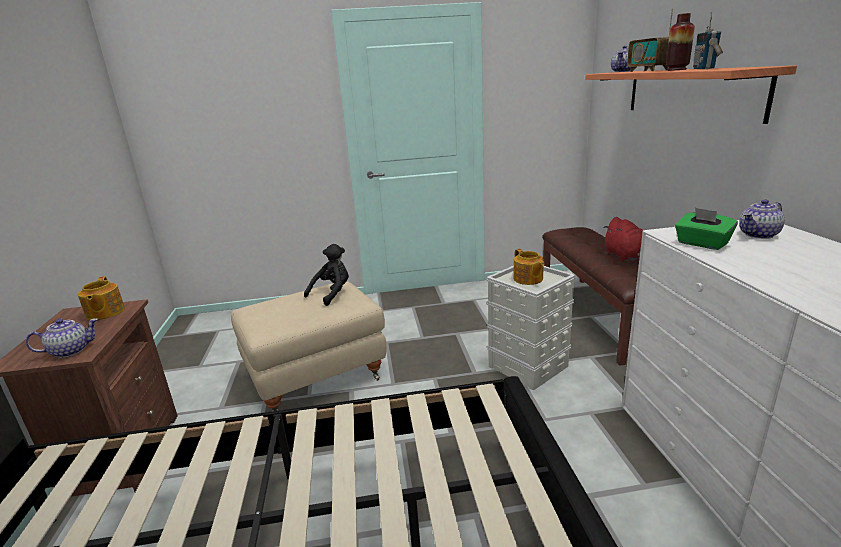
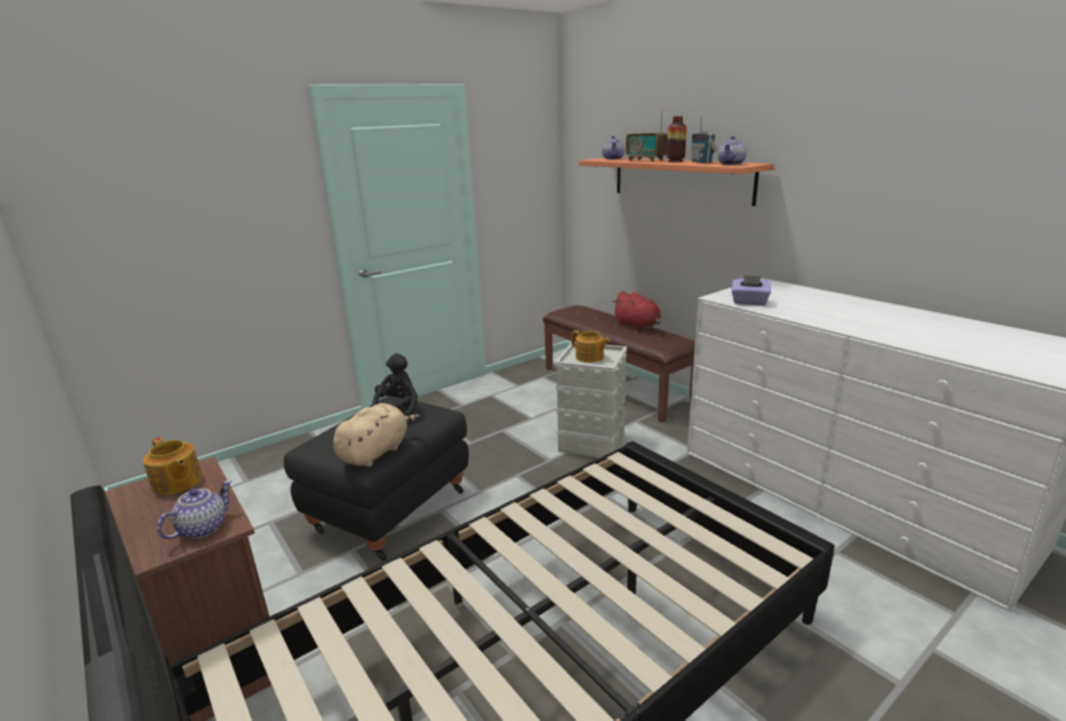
camera: 30 degrees left, 0 degrees up
beige ottoman [231,281,387,411] -> black ottoman [284,396,469,561]
green tissue box [675,208,738,250] -> purple tissue box [731,275,771,305]
teapot [739,200,785,239] -> teapot moved to [718,136,747,165]
none -> beige plush toy [333,403,420,467]

